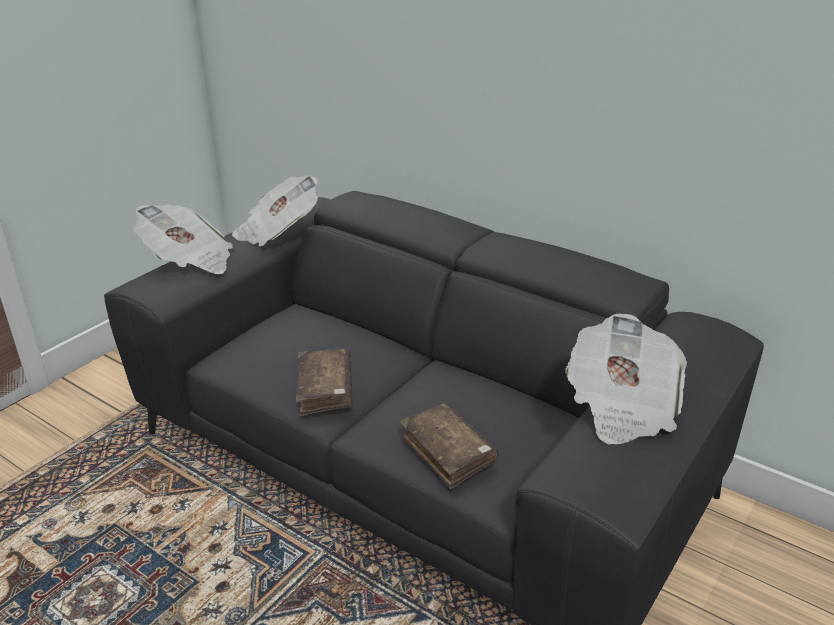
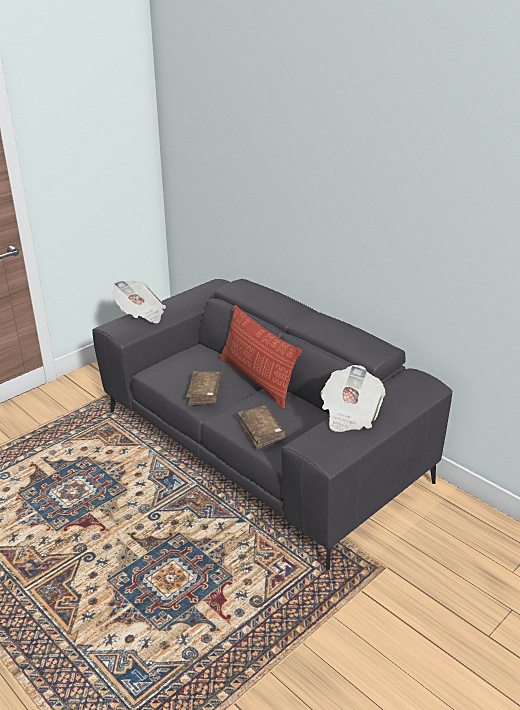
camera: 10 degrees right, 0 degrees up
newspaper [232,175,319,246] -> none
none -> pillow [219,305,302,409]

